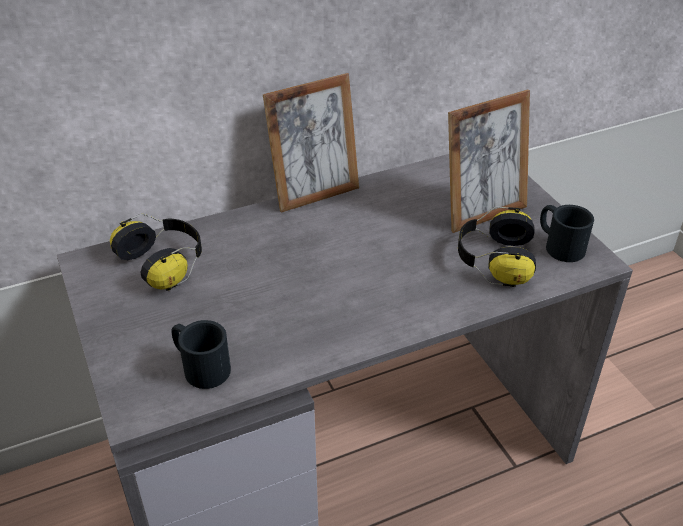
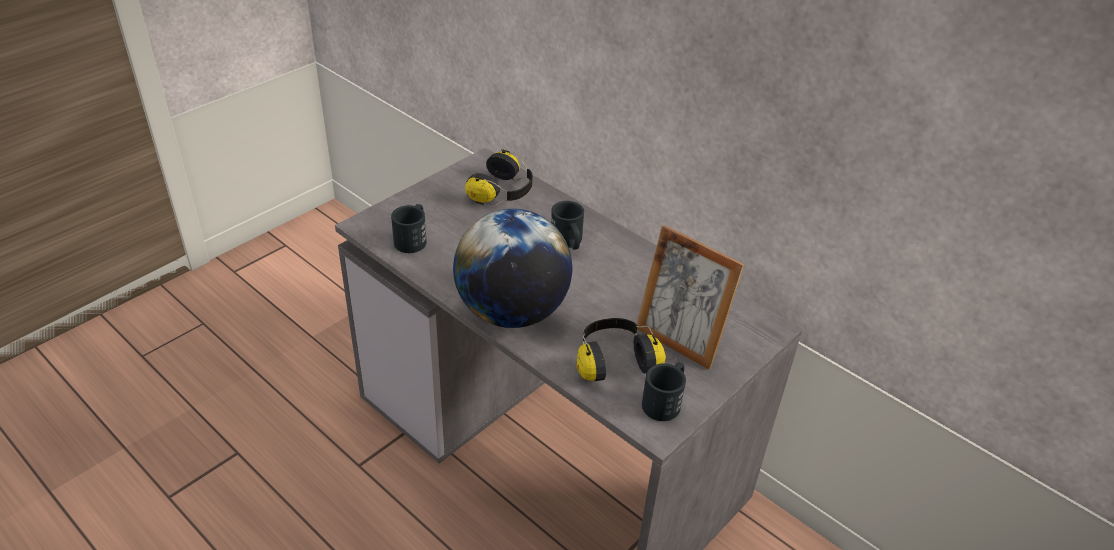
camera: 65 degrees right, 0 degrees up
picture frame [263,73,359,213] -> none
none -> globe [453,209,572,328]
none -> black mug [551,201,584,250]

